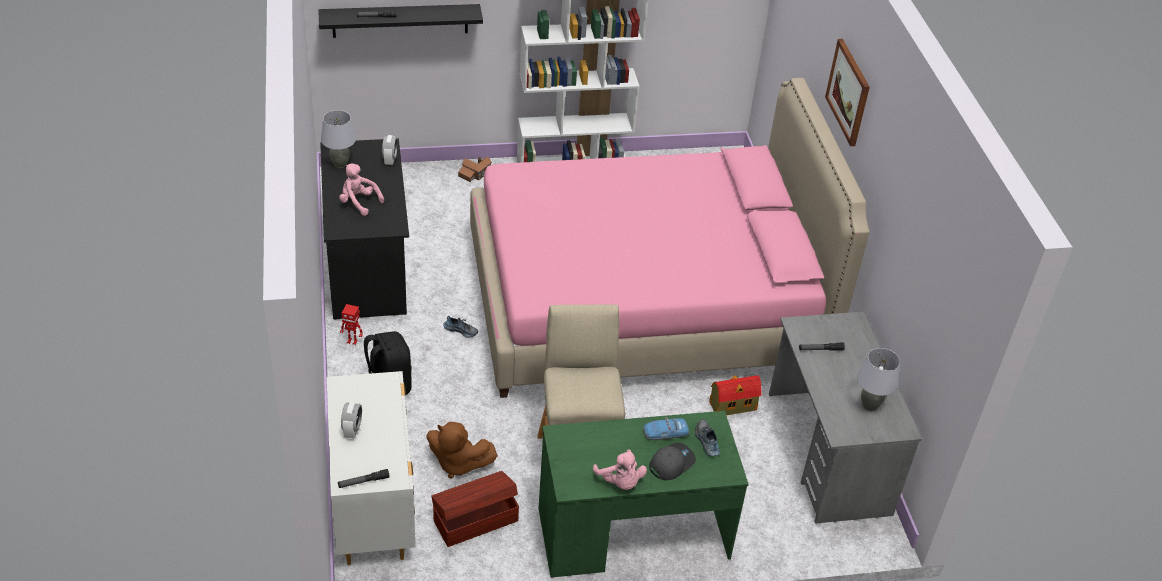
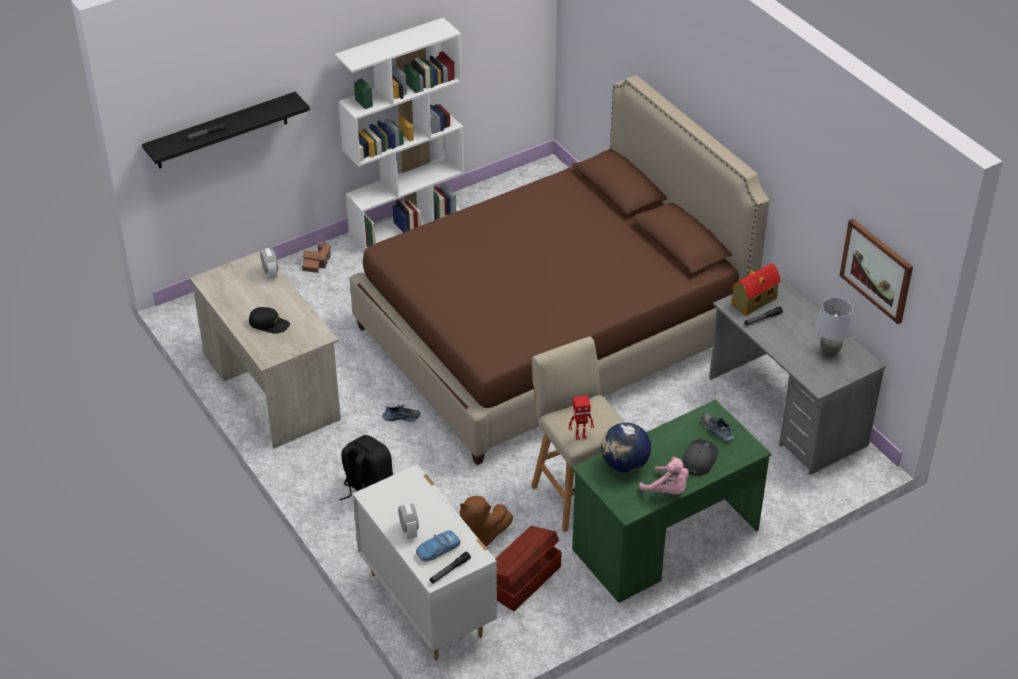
camera: 20 degrees left, 0 degrees up
black desk [320,138,409,320] -> beige desk [190,251,341,448]
grey table lamp [321,110,356,168] -> none
pink plush toy [339,164,384,216] -> black cap [249,307,290,334]
toy robot [340,304,363,345] -> toy robot moved to [569,395,594,440]
pink bed [470,78,869,398] -> brown bed [350,75,770,465]
toy car [643,417,689,440] -> toy car moved to [416,530,461,562]
toy house [709,375,762,415] -> toy house moved to [731,263,780,316]
picture [825,39,870,146] -> picture moved to [839,219,913,324]
none -> globe [601,423,651,473]

